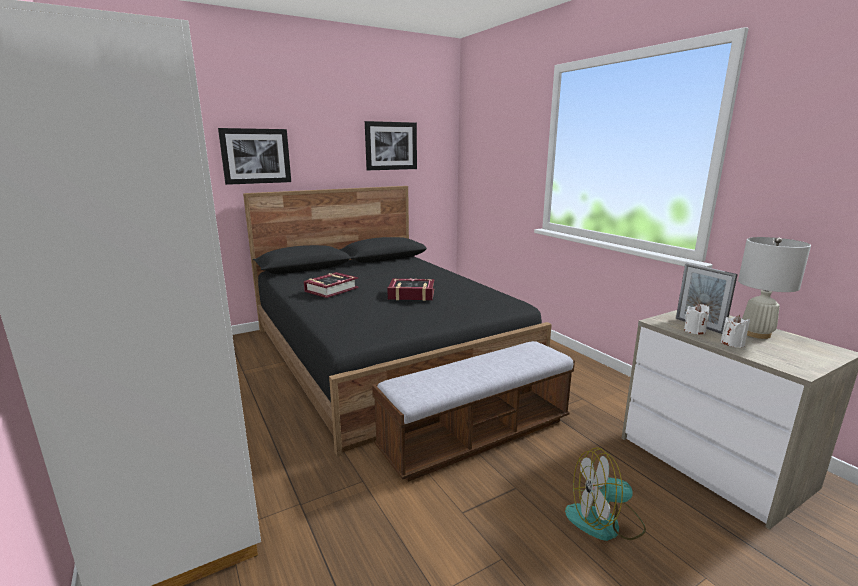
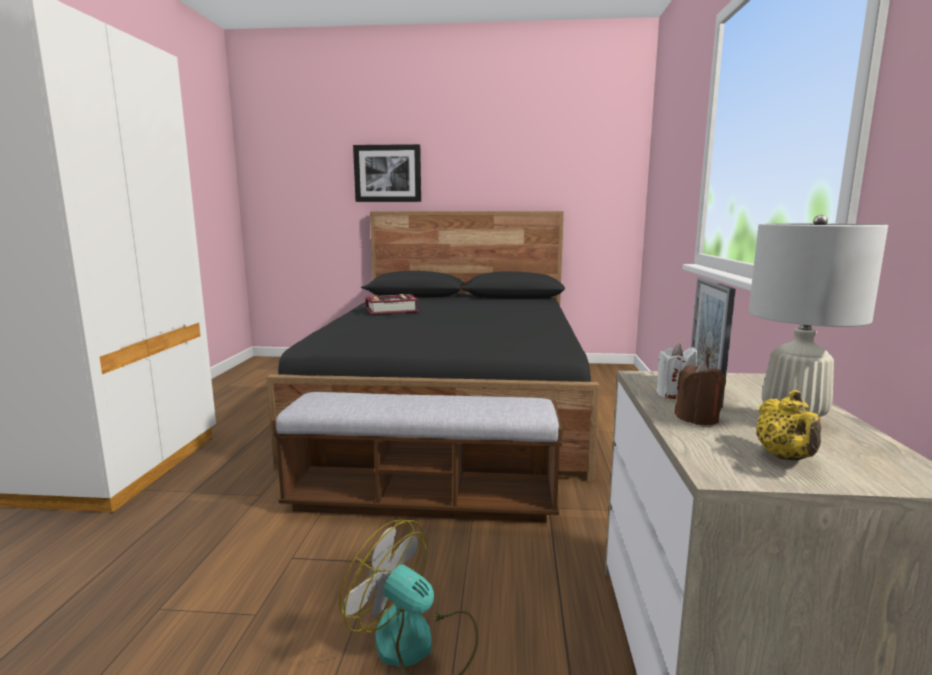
camera: 35 degrees right, 5 degrees down
picture [365,121,417,170] -> none
book [387,278,434,301] -> none
white candle [721,315,750,348] -> brown candle [675,362,726,425]
none -> yellow teapot [756,390,821,461]

